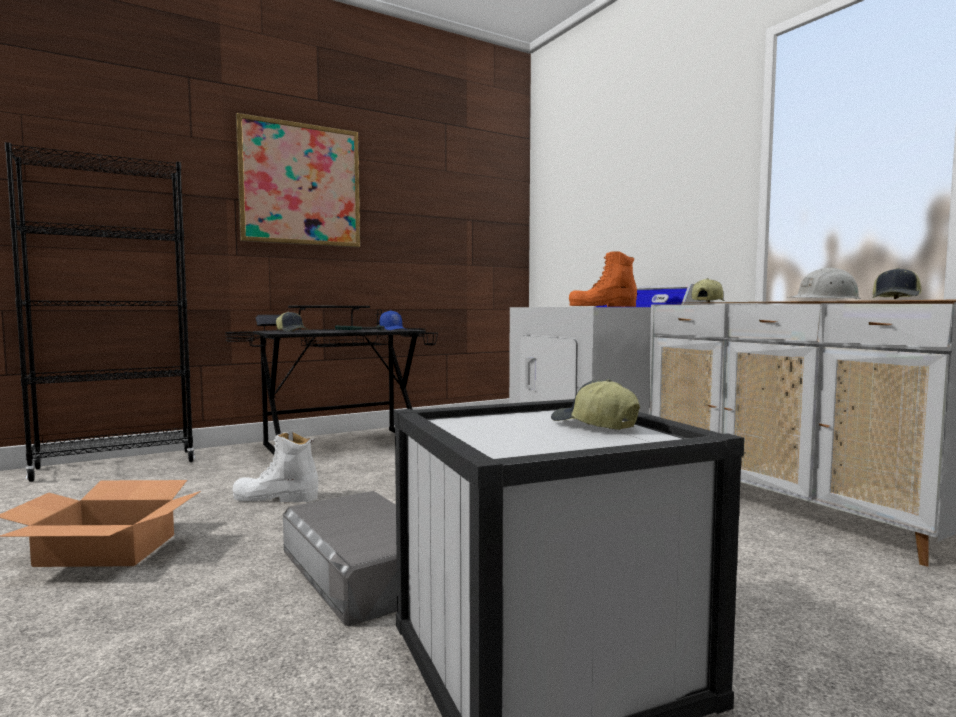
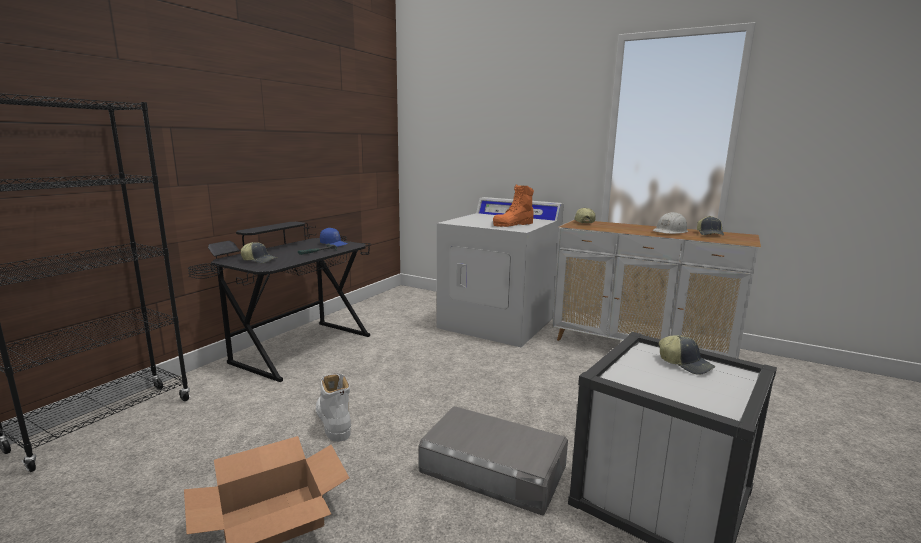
camera: 30 degrees left, 10 degrees up
white boot [232,431,318,503] -> white boot turned 90 degrees clockwise [316,374,351,442]
picture [236,113,360,247] -> none
cap [551,379,640,430] -> cap turned 150 degrees counterclockwise [659,335,716,375]

